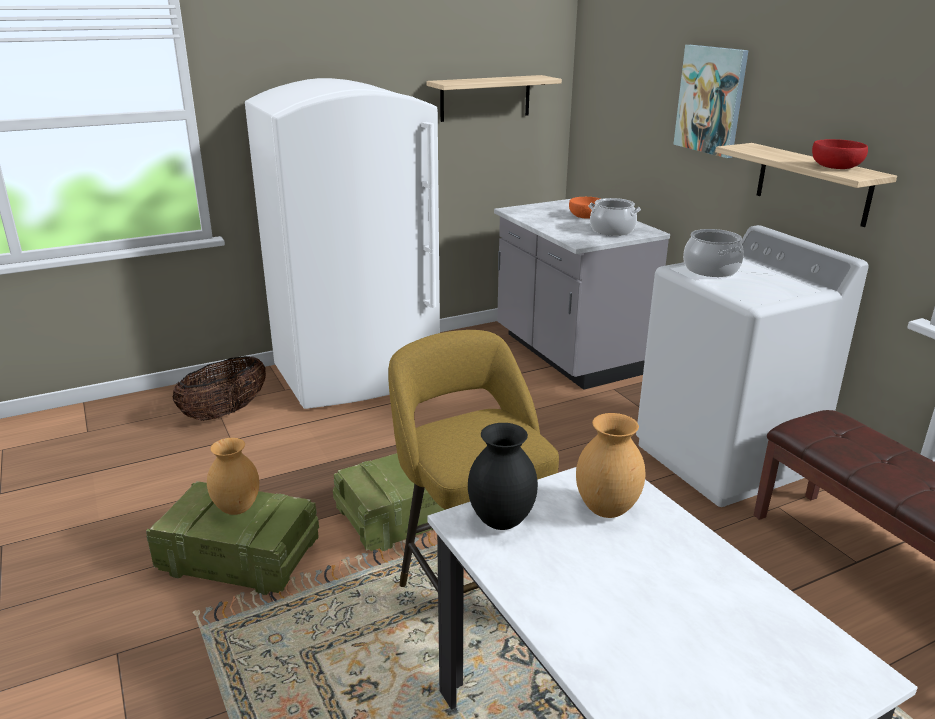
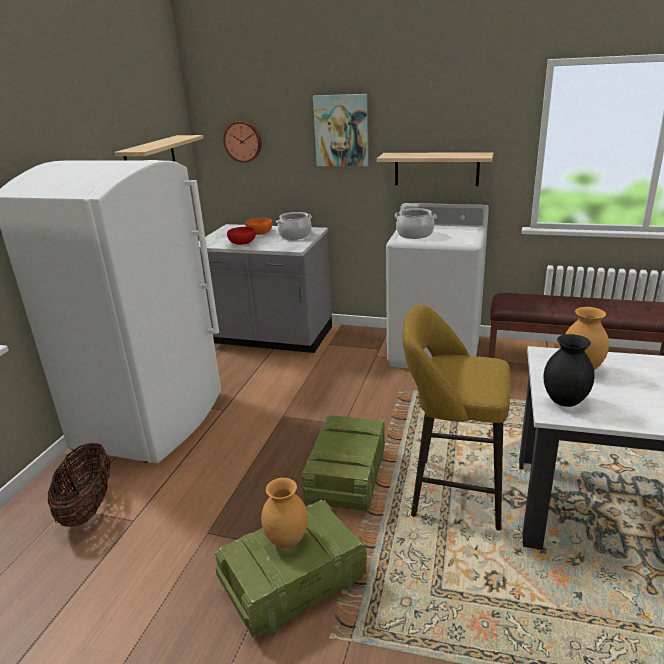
camera: 45 degrees left, 0 degrees up
red bowl [812,139,868,169] -> red bowl moved to [227,227,256,245]
none -> wall clock [223,121,262,163]

